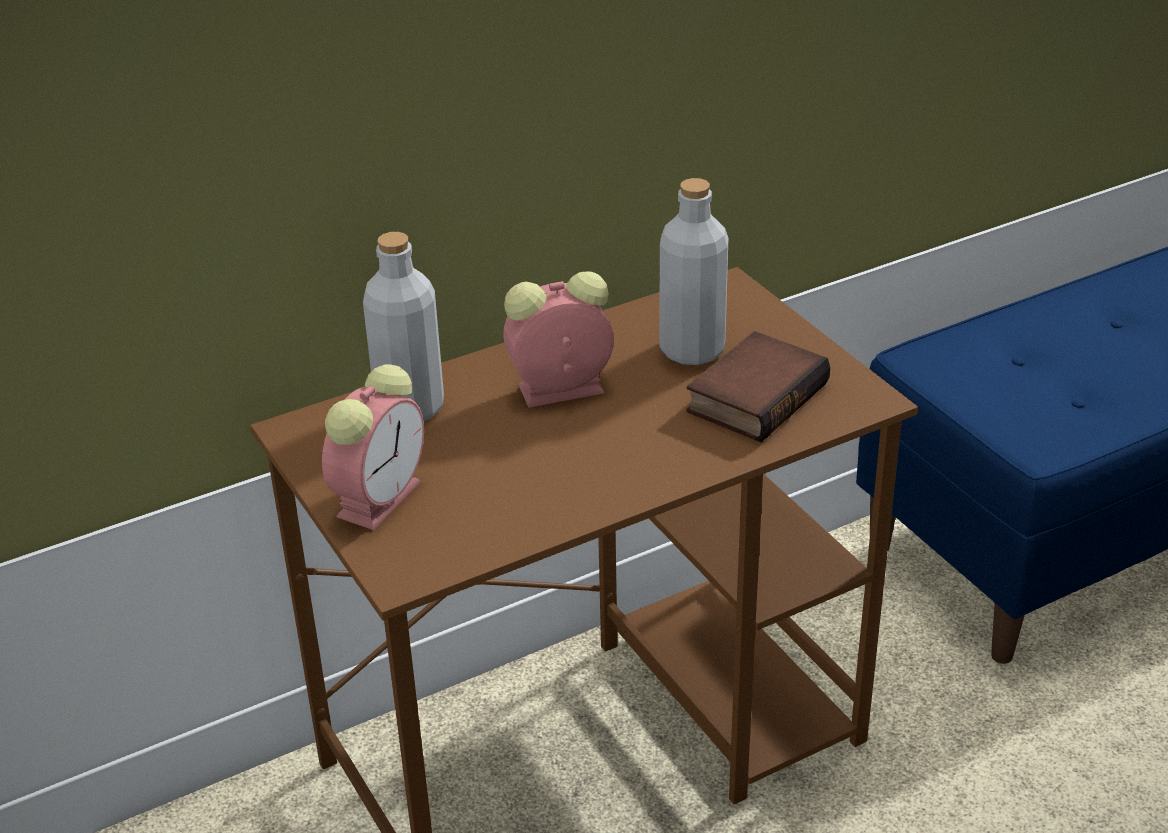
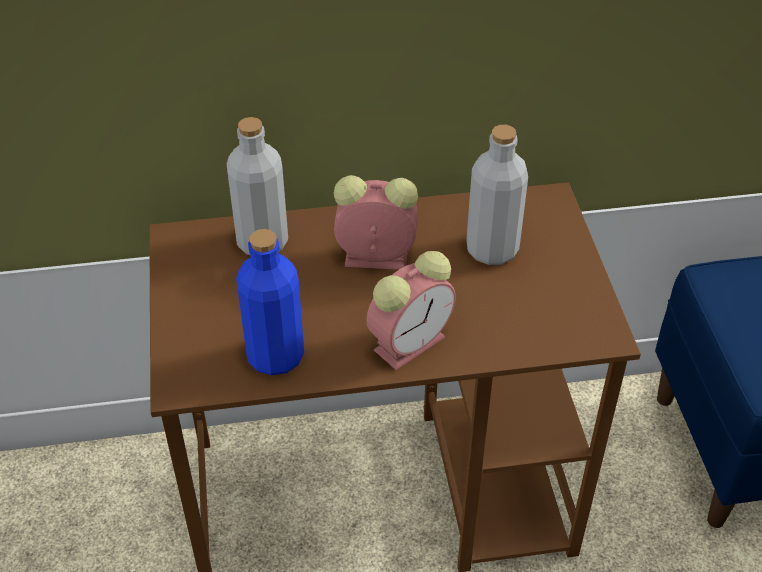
camera: 20 degrees right, 10 degrees up
alarm clock [322,364,424,530] -> alarm clock moved to [366,251,456,370]
book [687,331,830,442] -> none
none -> blue bottle [236,229,304,375]

